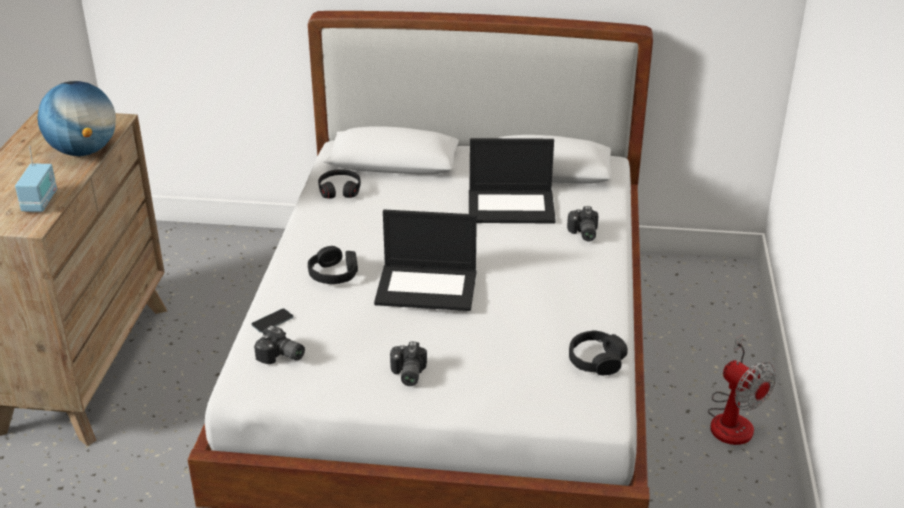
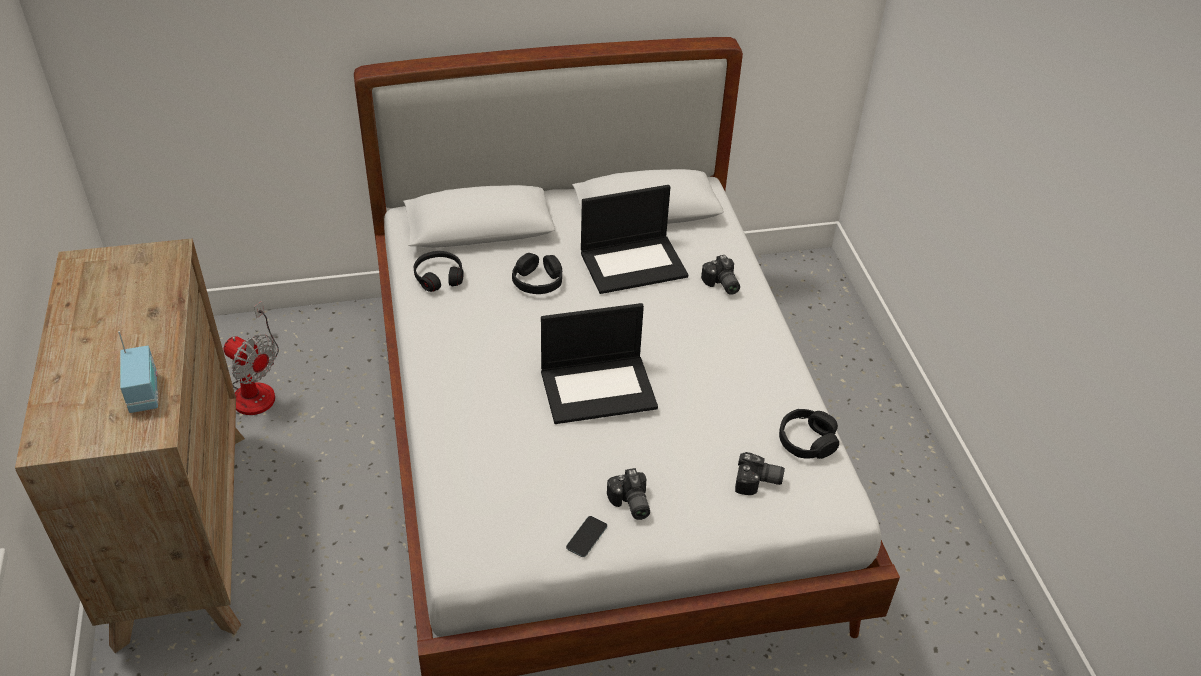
camera: 20 degrees left, 10 degrees up
globe [37,81,116,156] -> none
phone [251,309,293,333] -> phone moved to [566,516,607,557]
camera [254,326,305,364] -> camera moved to [735,452,785,495]
black headphones [308,246,358,284] -> black headphones moved to [512,253,562,294]
fan [708,335,776,445] -> fan moved to [224,301,279,415]

